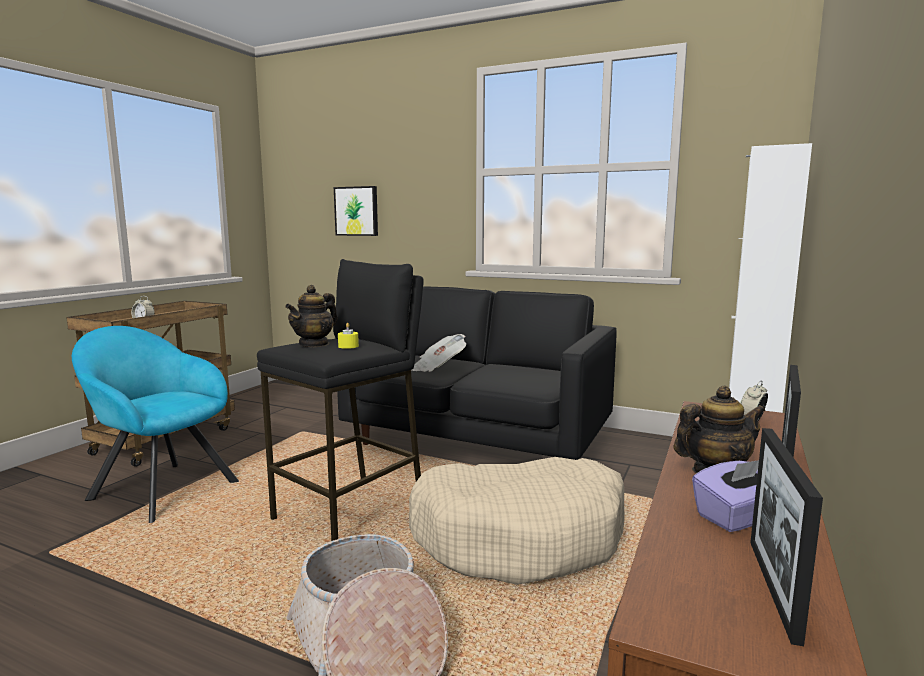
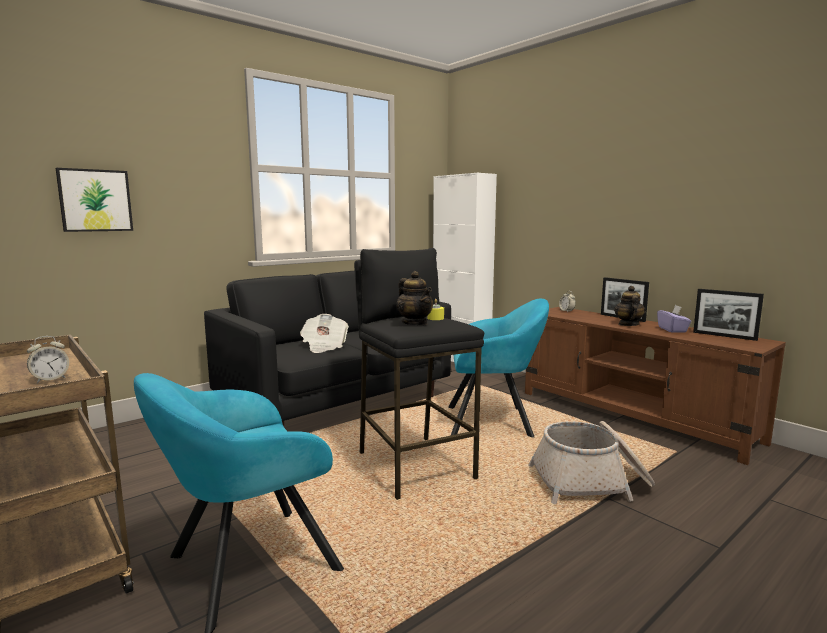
camera: 65 degrees left, 0 degrees up
beige dog bed [409,457,624,585] -> turquoise armchair [448,299,549,437]

